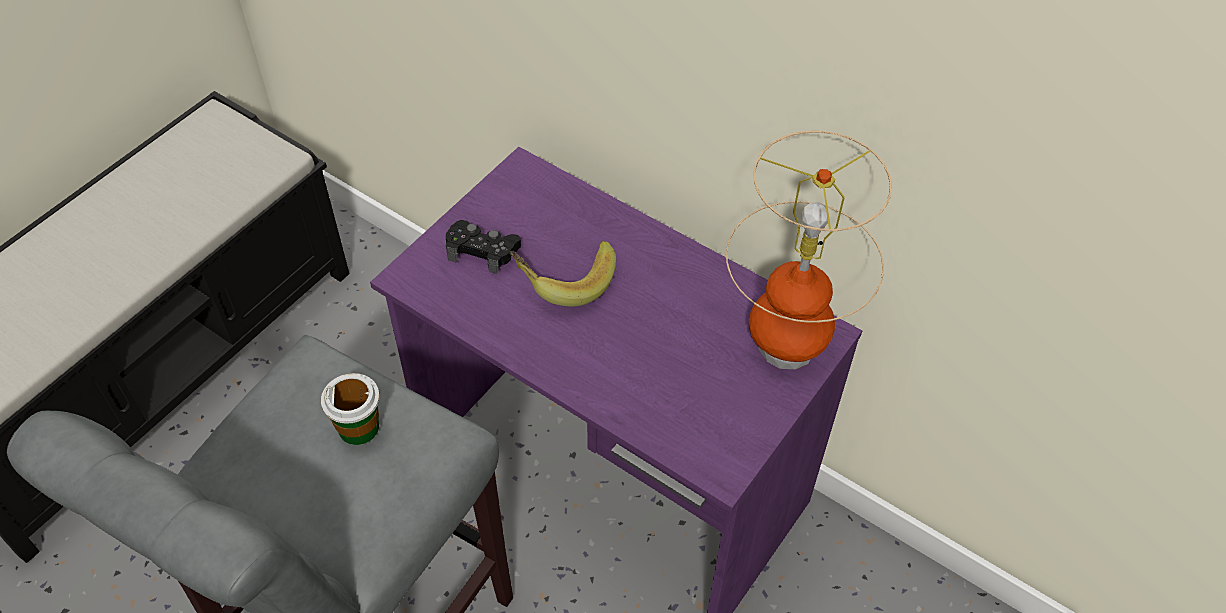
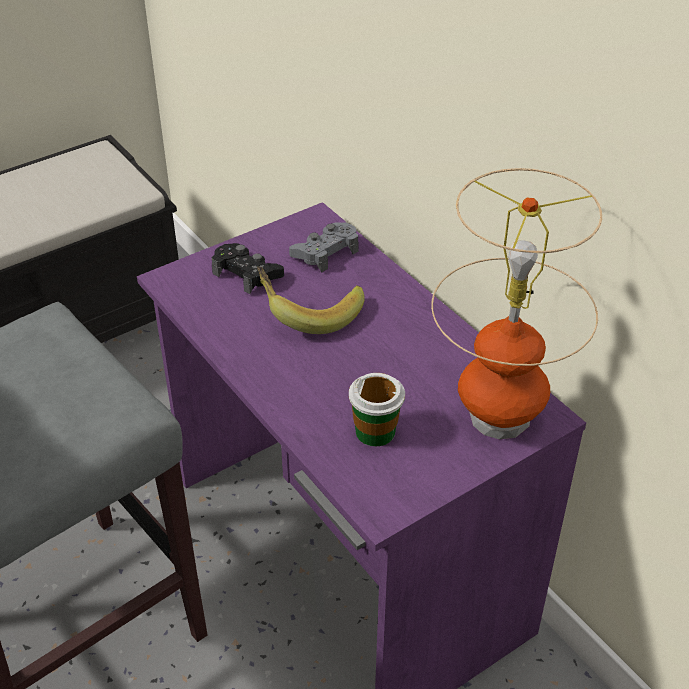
camera: 20 degrees right, 10 degrees down
cup [321,373,380,445] -> cup moved to [349,373,405,446]
none -> grey game controller [289,222,359,273]

